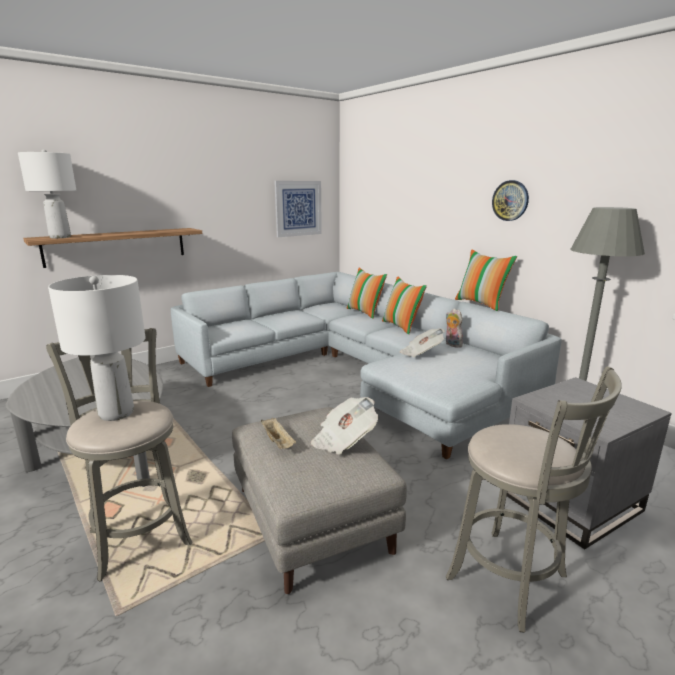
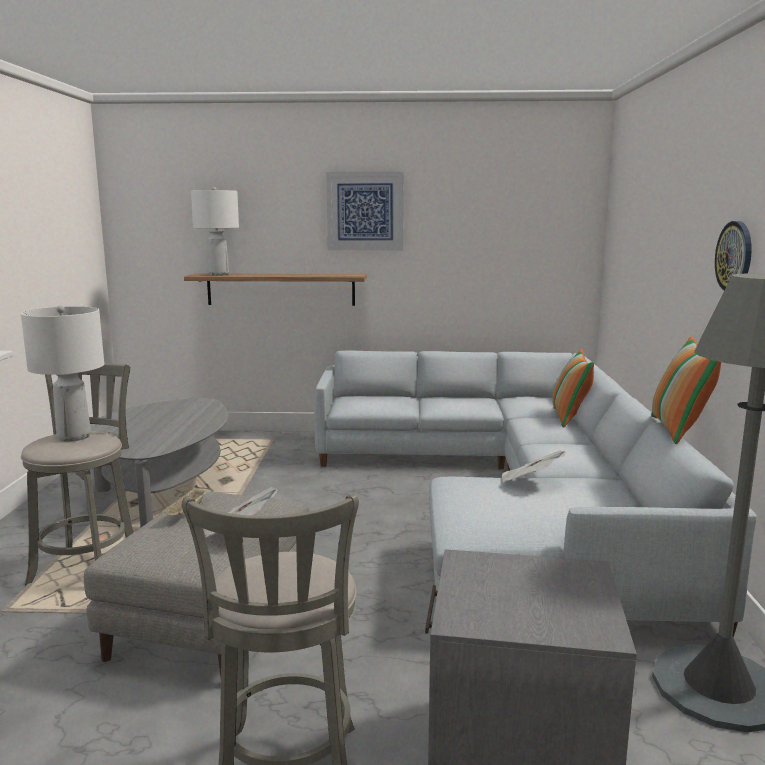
camera: 40 degrees right, 5 degrees down
picture [274,181,322,237] -> picture moved to [326,172,404,250]
pillow [382,276,427,334] -> none
plush toy [446,308,463,348] -> none

